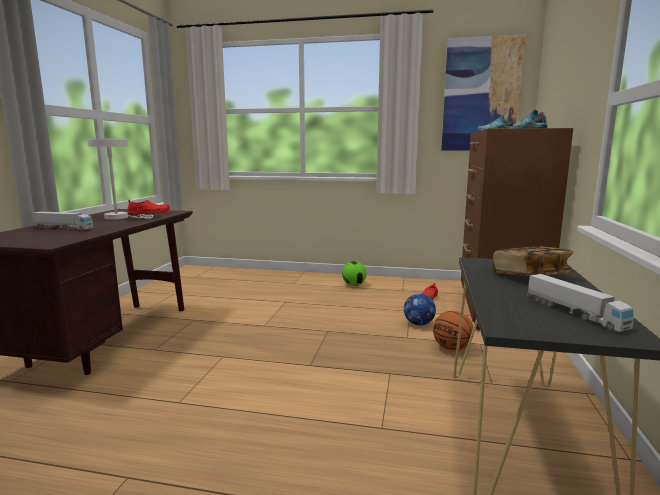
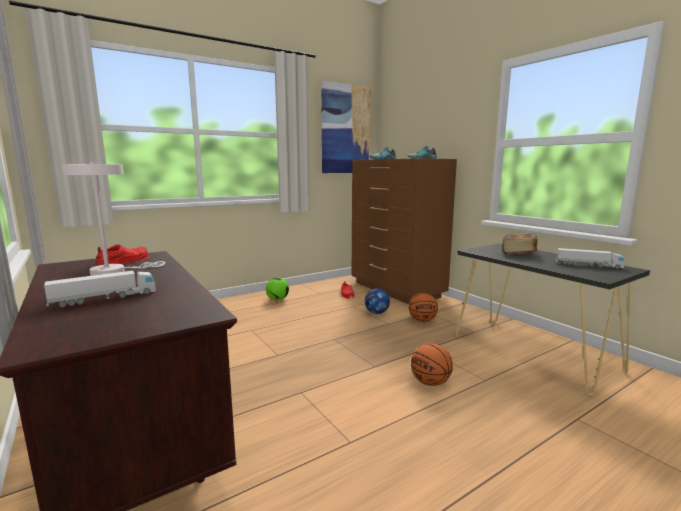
camera: 45 degrees left, 0 degrees up
none -> basketball [411,343,453,386]

